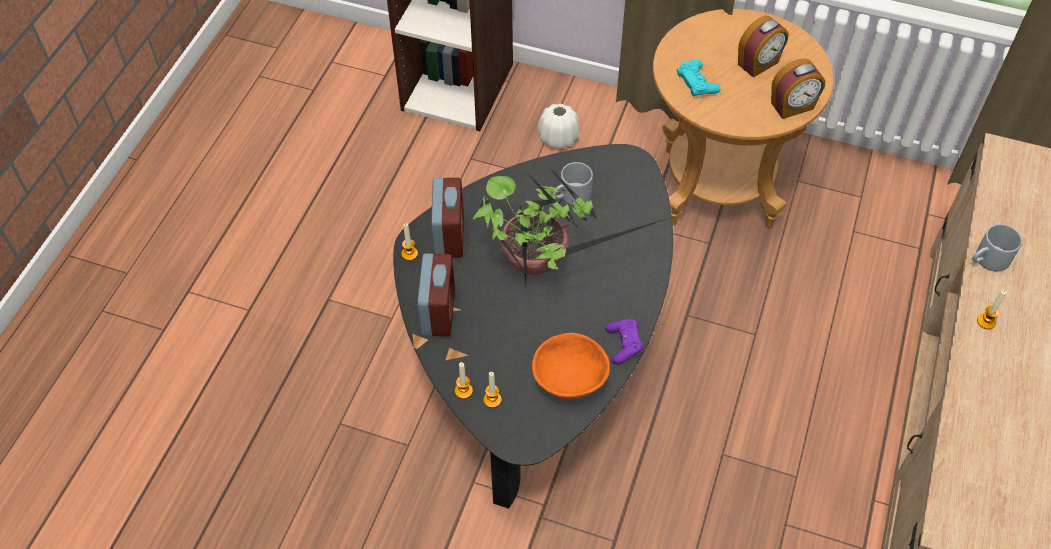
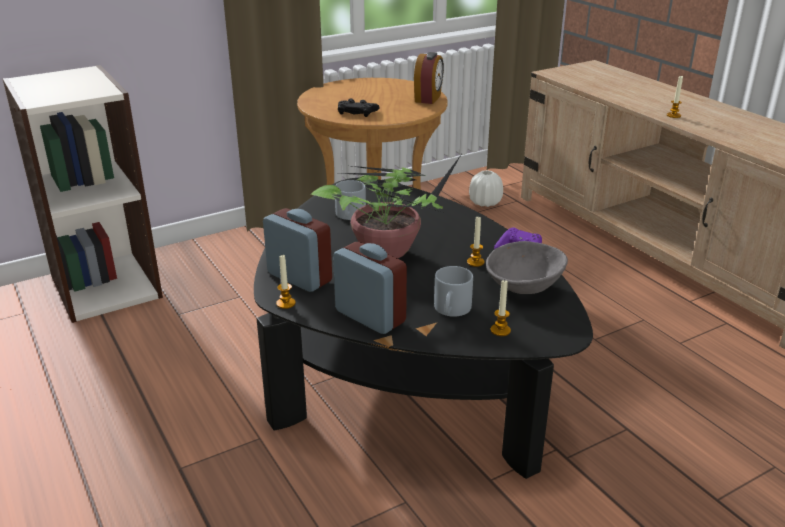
camera: 50 degrees left, 25 degrees down
candle [455,362,473,399] -> candle moved to [467,216,484,267]
orange bowl [532,333,610,399] -> grey bowl [486,241,568,294]
white vase [538,104,579,149] -> white vase moved to [469,170,503,207]
turquoise game controller [677,60,720,97] -> black game controller [338,99,380,117]
alarm clock [738,16,789,78] -> none
grey mug [972,224,1022,272] -> grey mug moved to [434,266,473,317]

